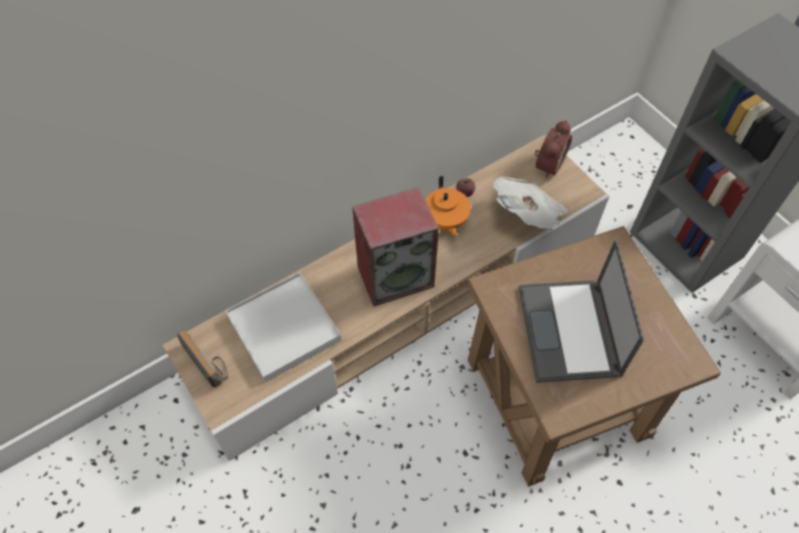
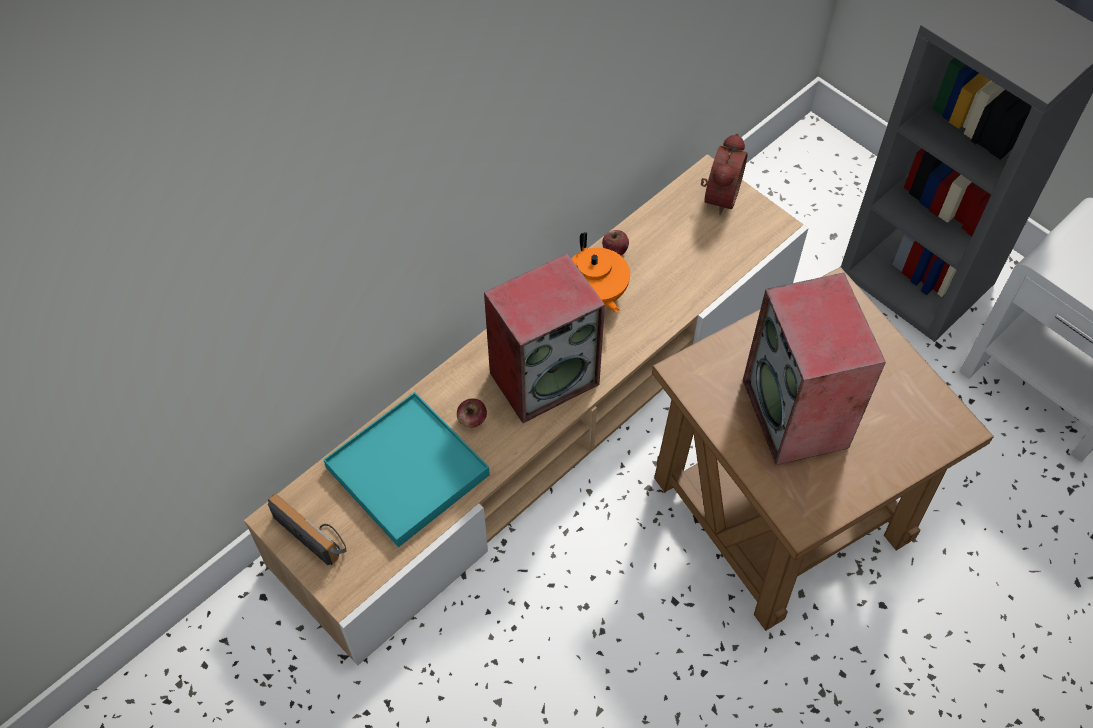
camera: 10 degrees left, 0 degrees up
white tray [225,272,342,382] -> turquoise tray [323,392,490,547]
newspaper [493,176,568,231] -> none
laptop [519,240,644,383] -> speaker [743,273,886,465]
none -> apple [457,399,487,428]

